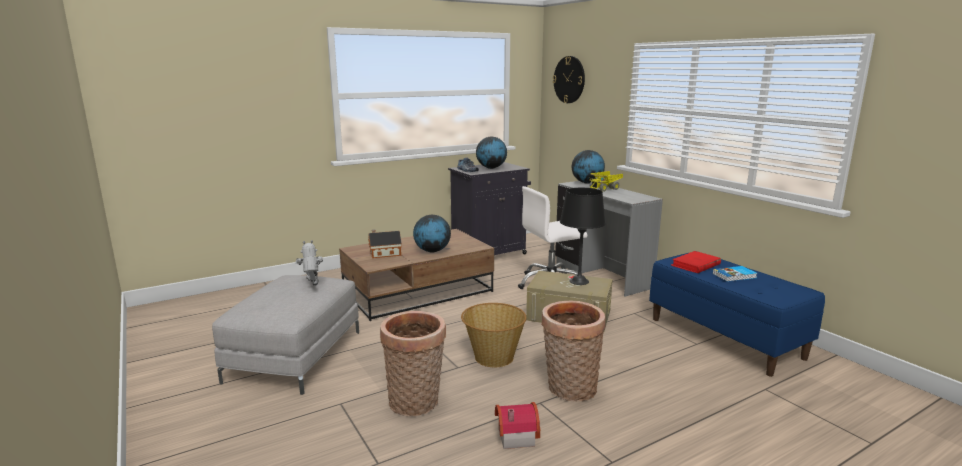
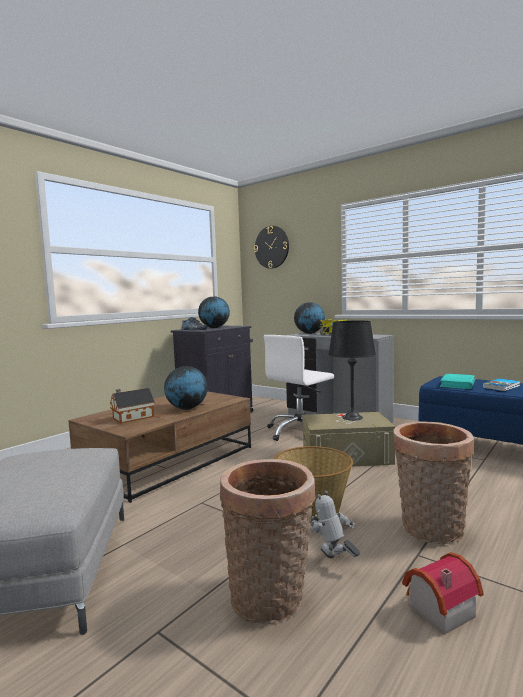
camera: 20 degrees left, 10 degrees down
toy robot [295,240,323,286] -> toy robot moved to [311,490,360,558]
red book [671,251,721,273] -> turquoise book [439,374,476,389]

